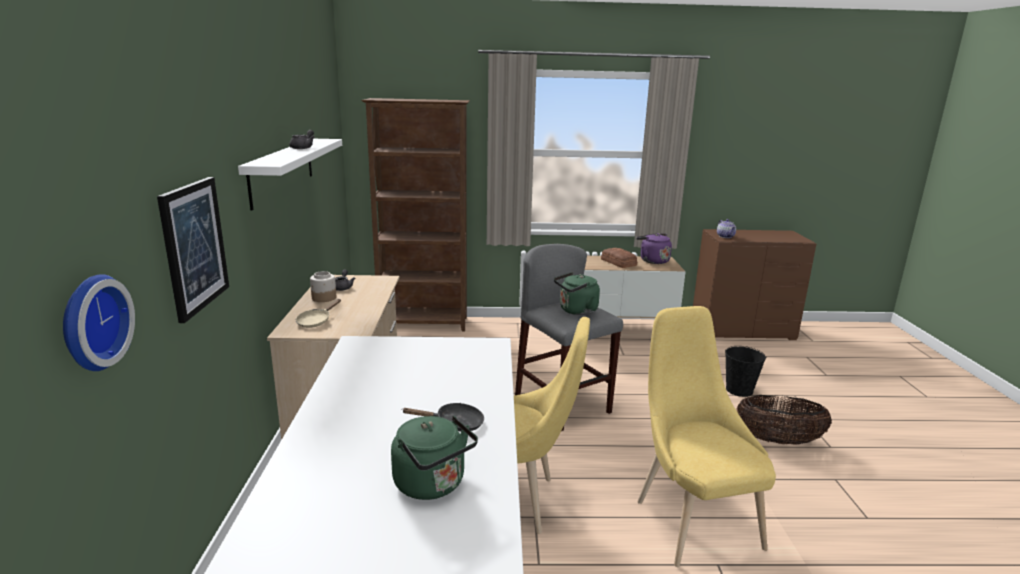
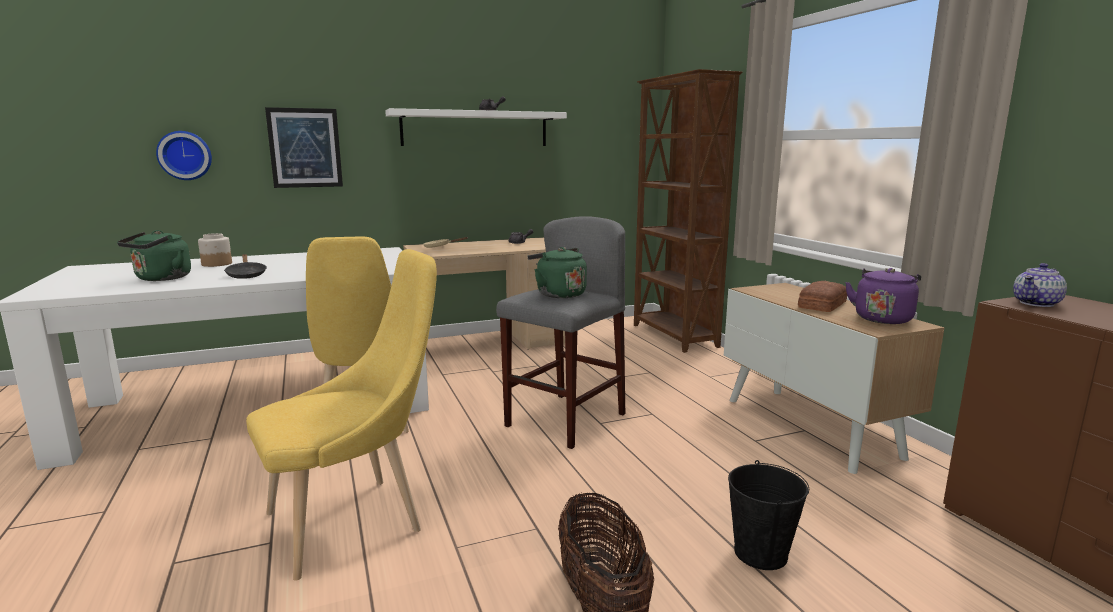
camera: 70 degrees right, 5 degrees down
jar [310,271,336,302] -> jar moved to [198,233,232,267]

